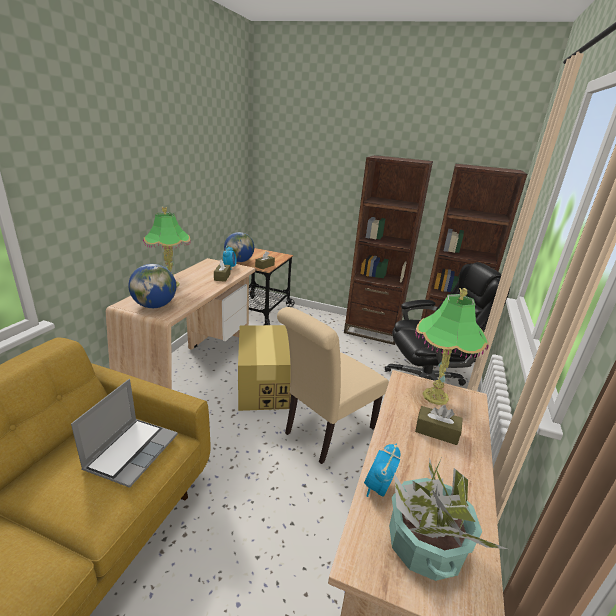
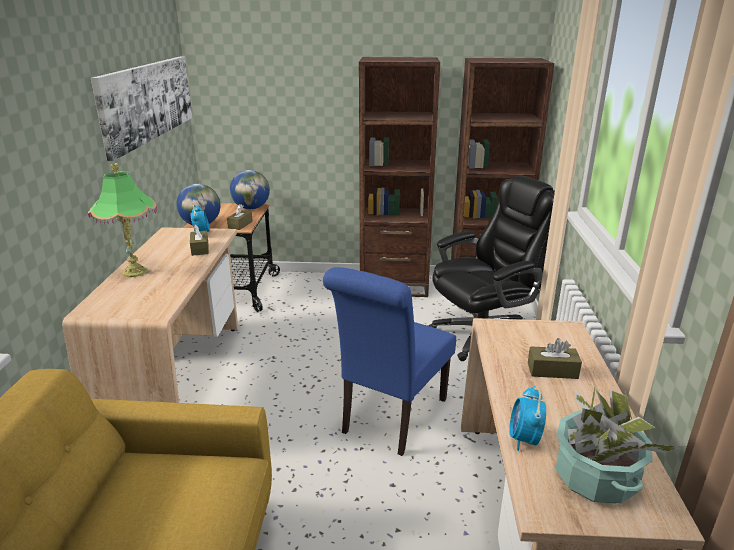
camera: 15 degrees left, 0 degrees up
laptop [71,379,178,488] -> none
globe [128,264,176,308] -> globe moved to [230,170,270,209]
cardboard box [238,325,291,411] -> none
beige chair [277,307,389,464] -> blue chair [323,267,456,456]
table lamp [415,288,489,405] -> none
none -> picture [91,56,192,161]

